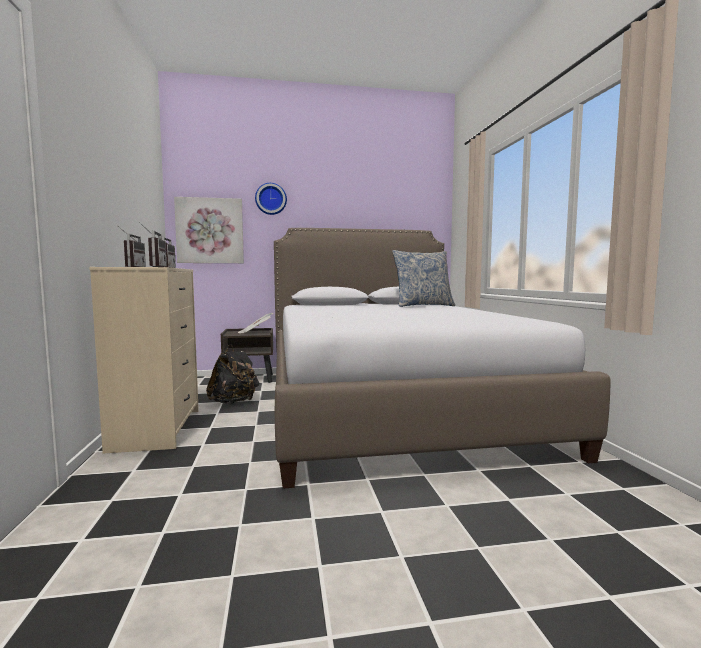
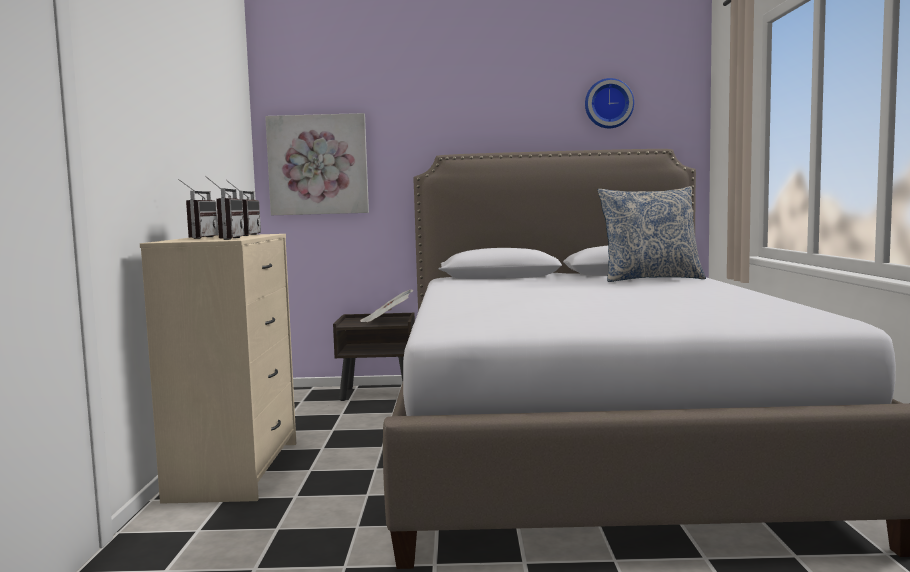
camera: 10 degrees right, 0 degrees up
black backpack [206,345,259,404] -> none
wall clock [255,183,287,215] -> wall clock moved to [585,78,634,128]

